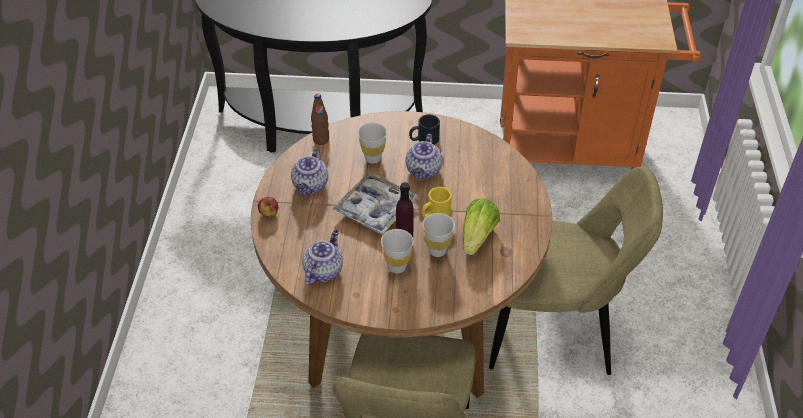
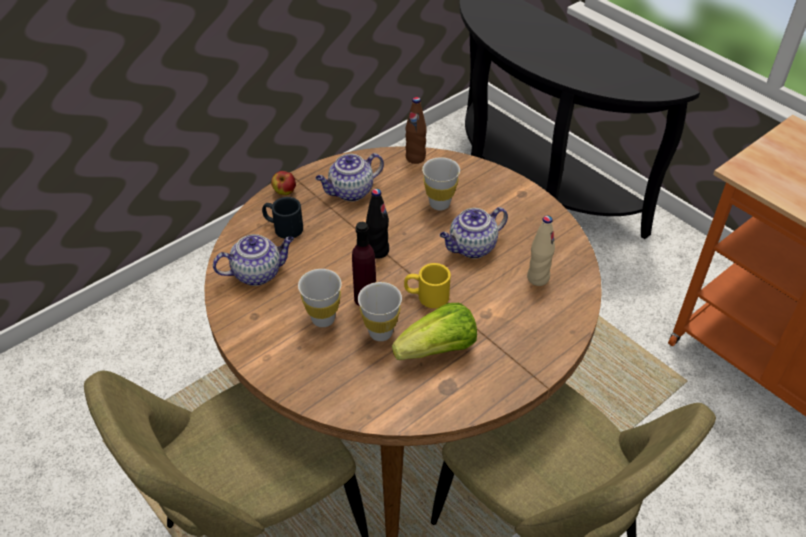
camera: 45 degrees right, 0 degrees up
tray [332,172,417,235] -> black bottle [366,189,389,259]
black mug [409,114,440,145] -> black mug moved to [262,197,303,239]
none -> beige bottle [527,216,555,286]

